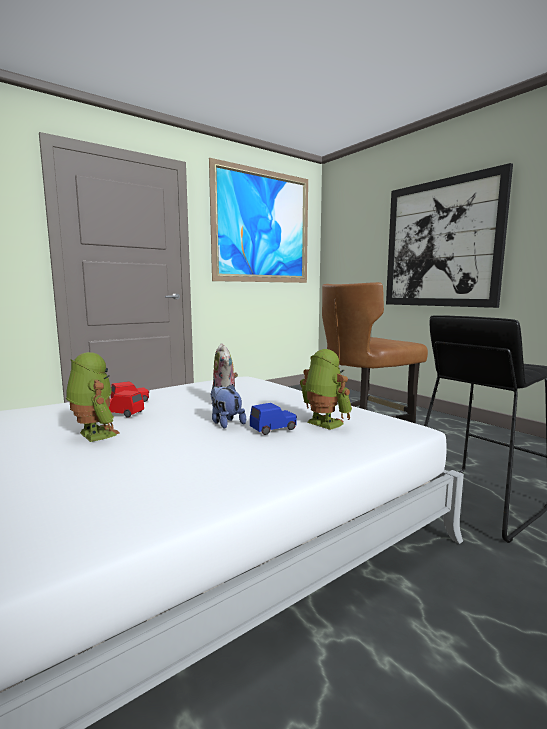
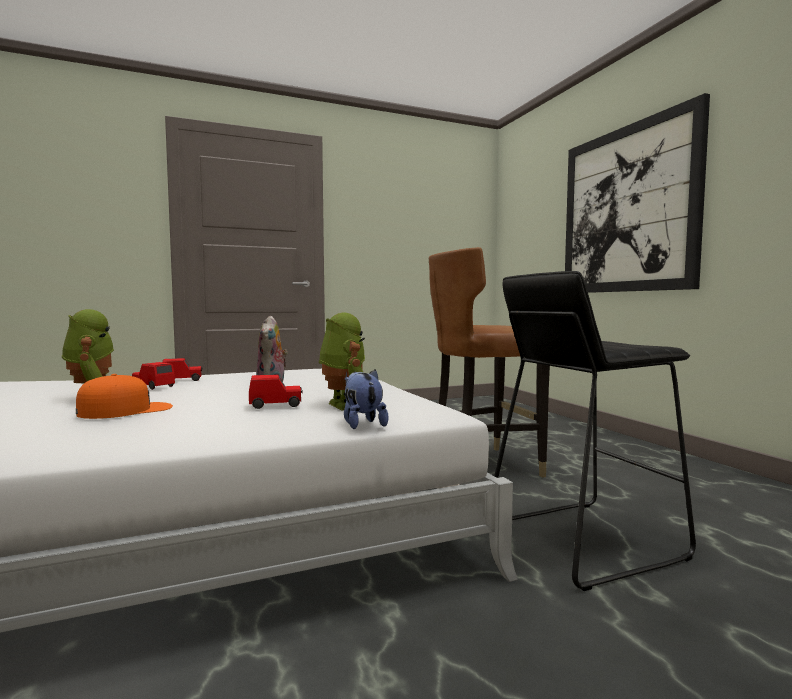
camera: 15 degrees right, 5 degrees down
picture [209,158,308,283] -> none
plush toy [210,384,246,429] -> plush toy moved to [344,369,389,429]
blue toy car [250,403,297,435] -> red toy car [249,374,303,409]
none -> orange cap [76,374,173,419]

